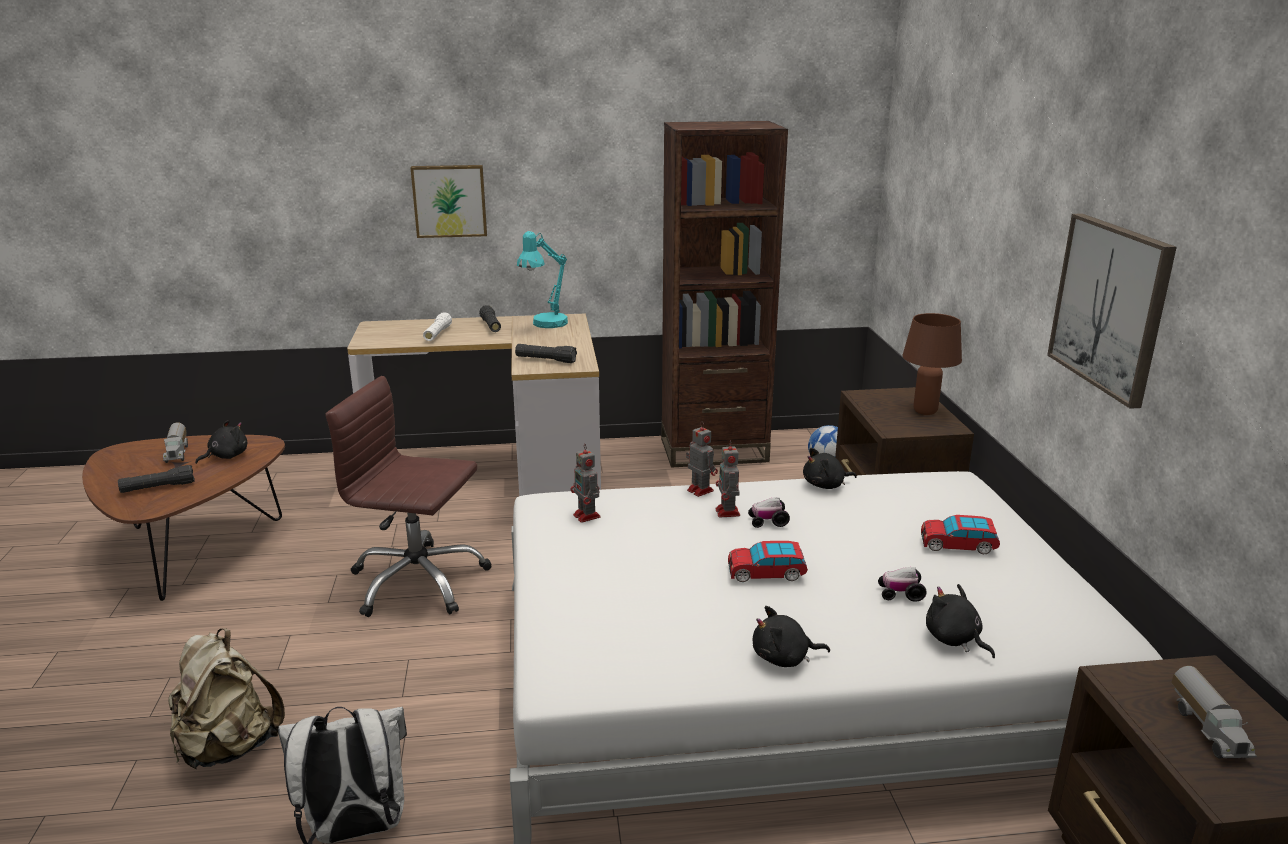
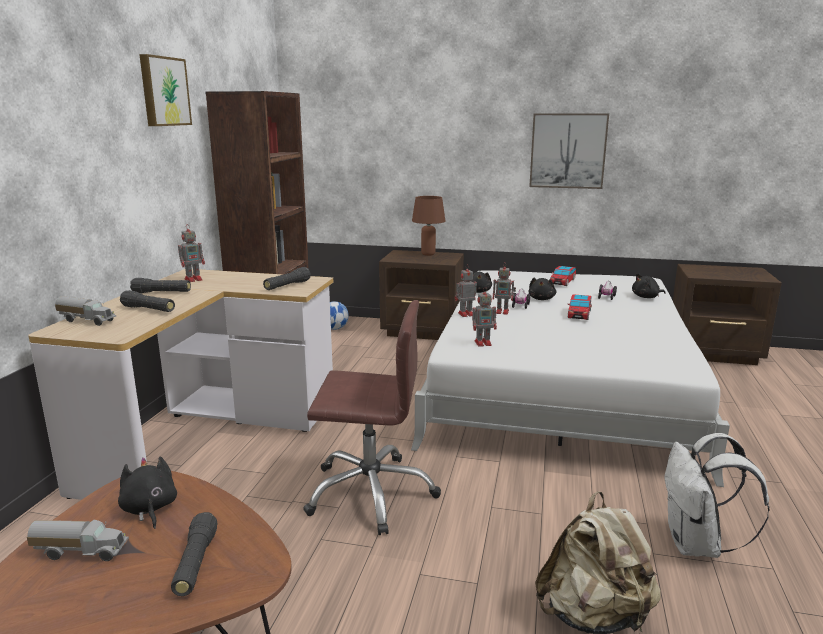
camera: 70 degrees left, 5 degrees down
brown office chair [325,376,492,617] -> brown office chair turned 120 degrees counterclockwise [303,300,441,535]
picture [410,165,487,238] -> picture moved to [139,54,192,126]
white flashlight [423,312,452,341] -> black flashlight [120,290,175,312]
turquoise table lamp [517,231,568,328] -> toy robot [178,225,205,282]
black plush toy [753,606,830,667] -> black plush toy moved to [528,277,556,300]
toy truck [1171,666,1257,759] -> toy truck moved to [55,296,116,326]

